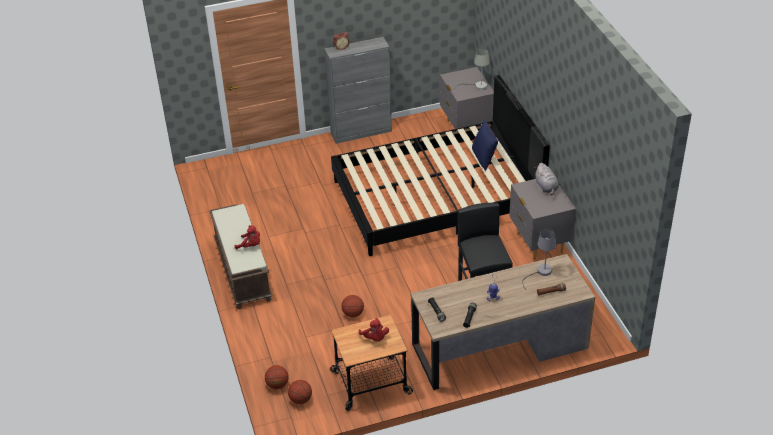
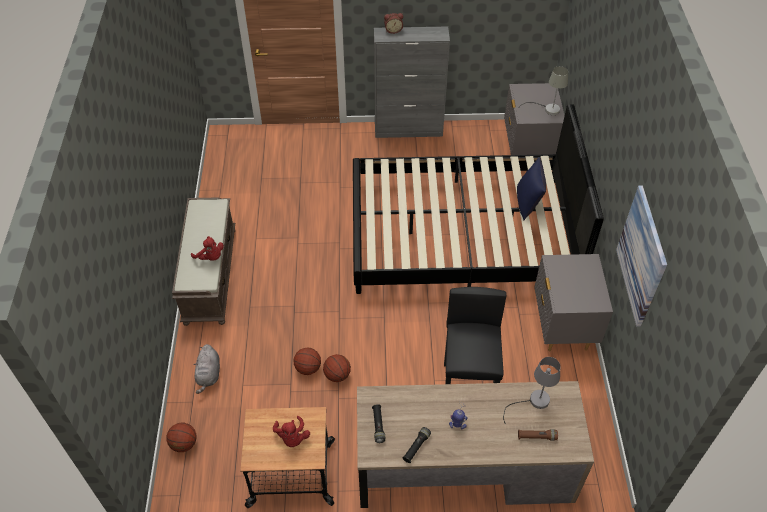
camera: 15 degrees right, 10 degrees up
basketball [288,380,312,404] -> basketball moved to [323,354,351,382]
grey plush toy [535,163,559,195] -> grey plush toy moved to [194,344,220,394]
none -> picture [616,185,667,327]

